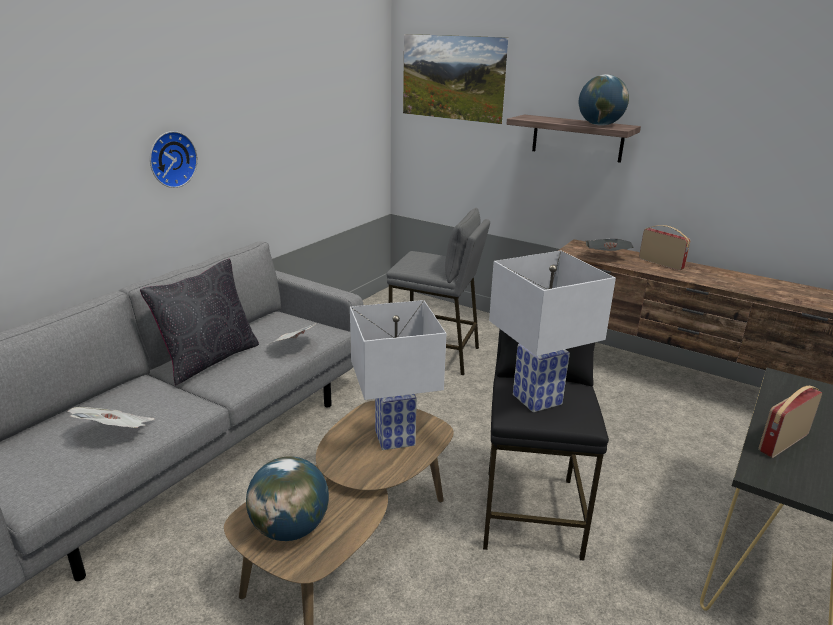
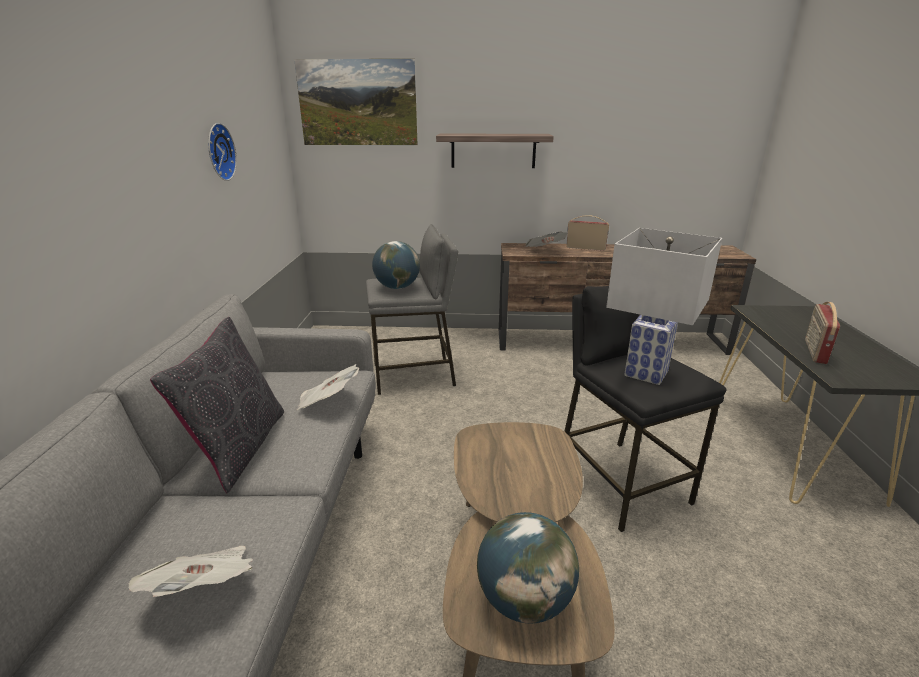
camera: 30 degrees left, 0 degrees up
wall clock [150,131,198,188] -> wall clock moved to [208,123,237,181]
white table lamp [350,300,447,450] -> none
globe [579,74,629,126] -> globe moved to [372,241,420,289]

